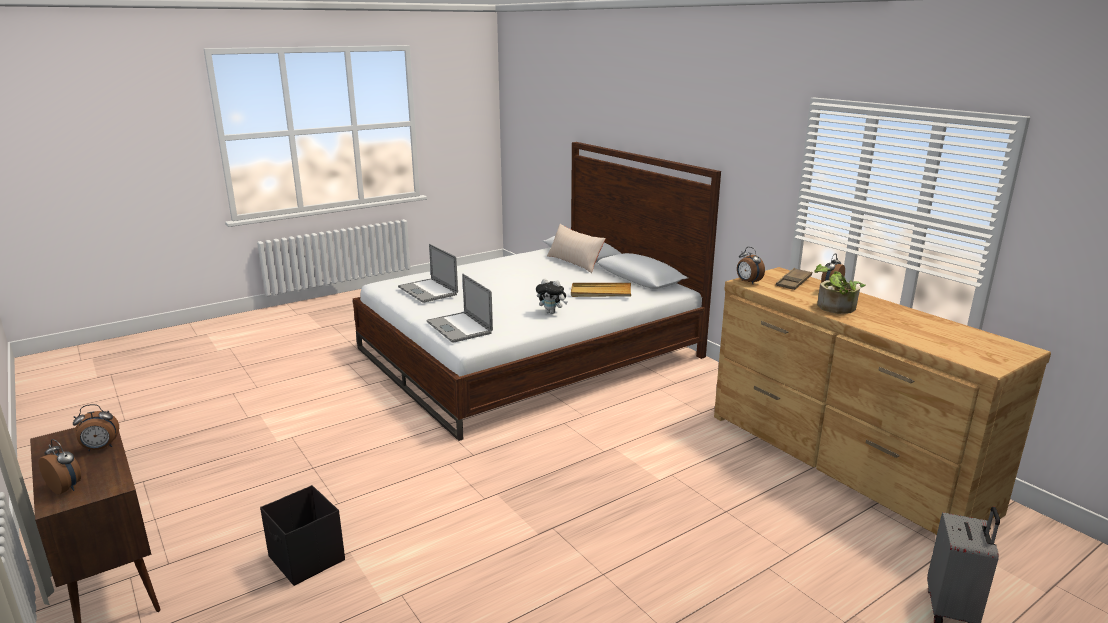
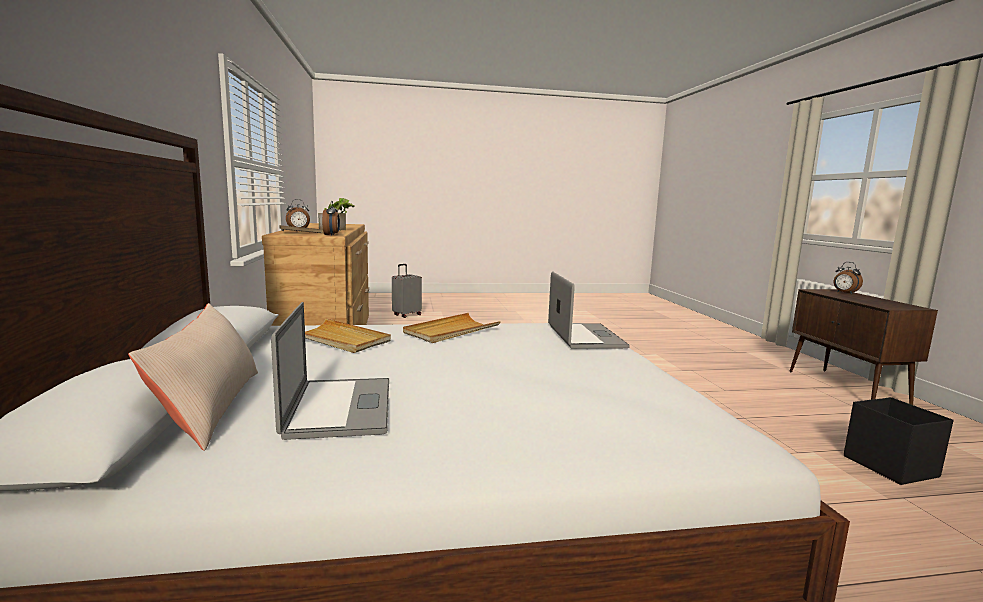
camera: 155 degrees left, 10 degrees down
alarm clock [73,404,119,451] -> none
black storage box [260,485,345,586] -> black storage box moved to [844,397,954,485]
laptop [398,244,458,303] -> laptop moved to [271,302,389,440]
plush toy [536,278,567,314] -> beige tray [403,313,501,343]

